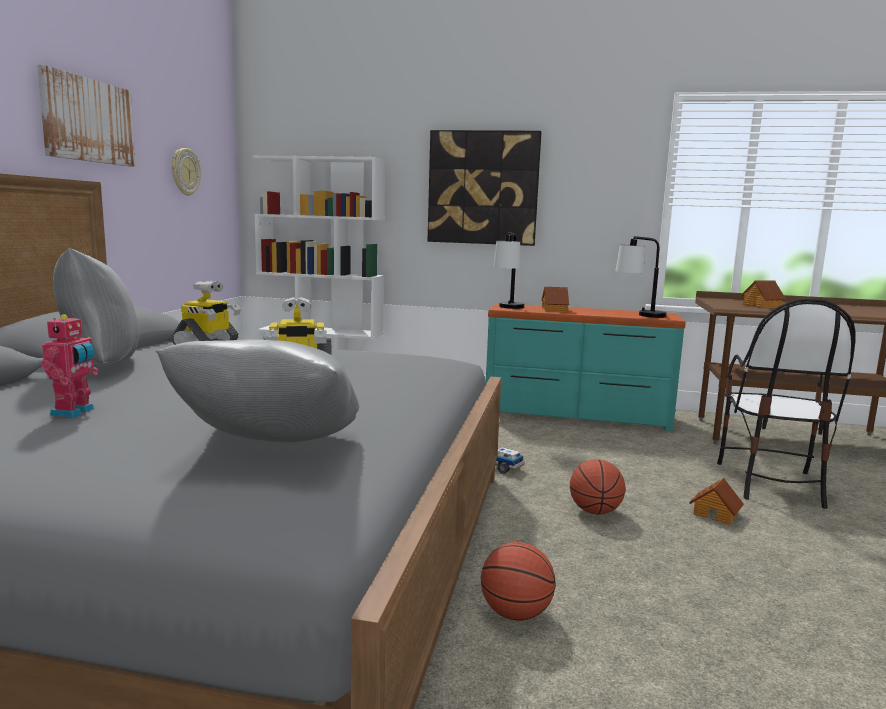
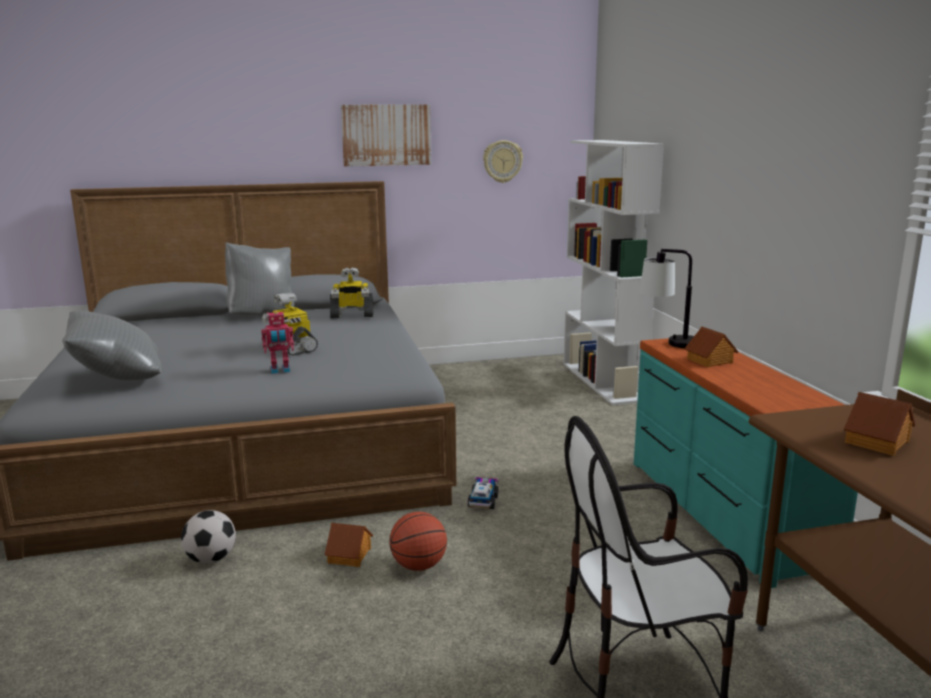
camera: 65 degrees right, 5 degrees up
toy robot [41,314,99,418] -> toy robot moved to [261,310,294,374]
picture [428,130,541,246] -> none
basketball [481,542,555,621] -> football [181,510,236,563]
table lamp [616,236,667,318] -> none
toy house [689,478,744,525] -> toy house moved to [324,523,373,567]

